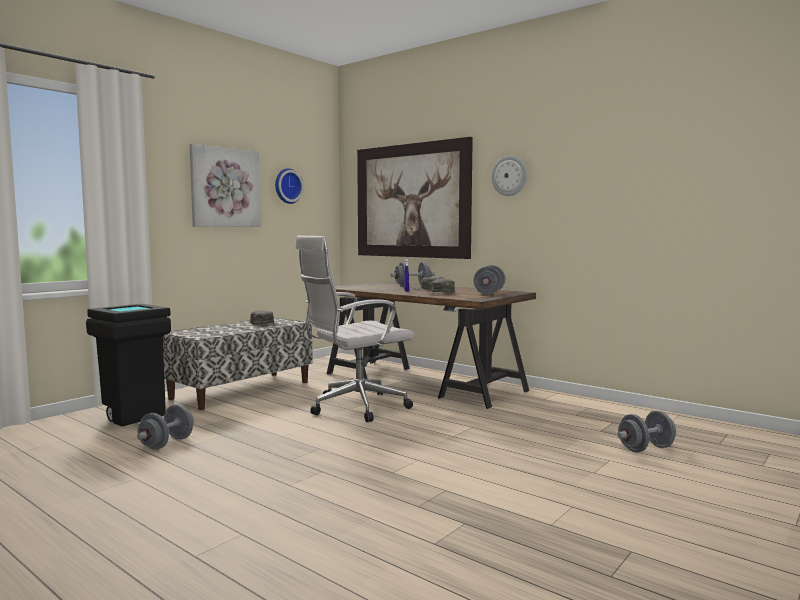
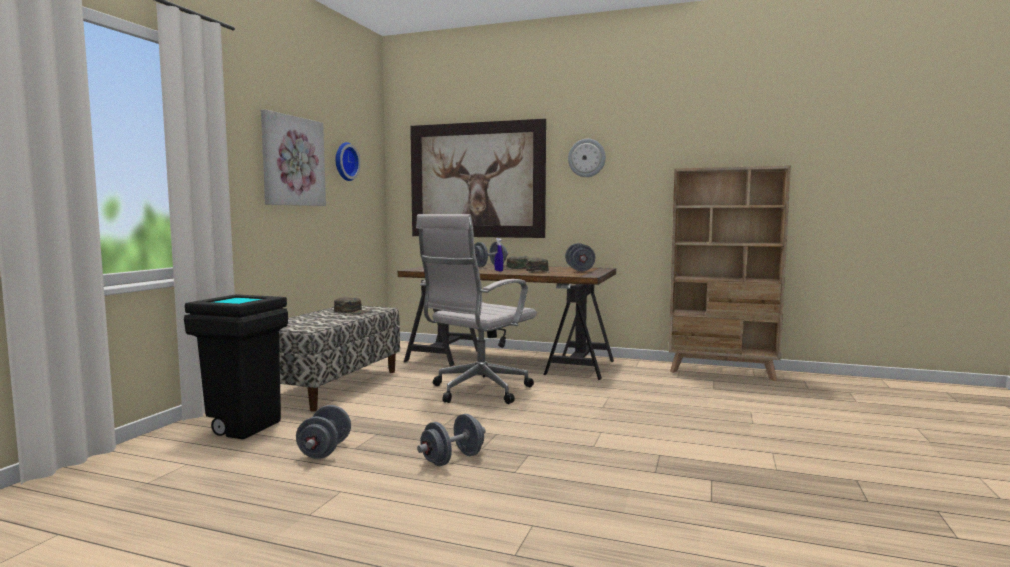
camera: 20 degrees left, 0 degrees up
grey dumbbell [617,411,676,452] -> grey dumbbell moved to [417,414,486,466]
none -> beige bookcase [669,166,791,381]

